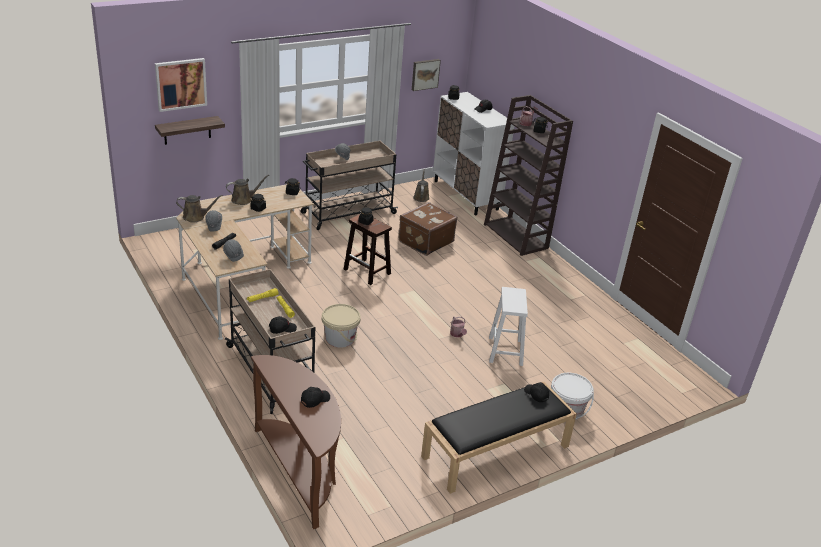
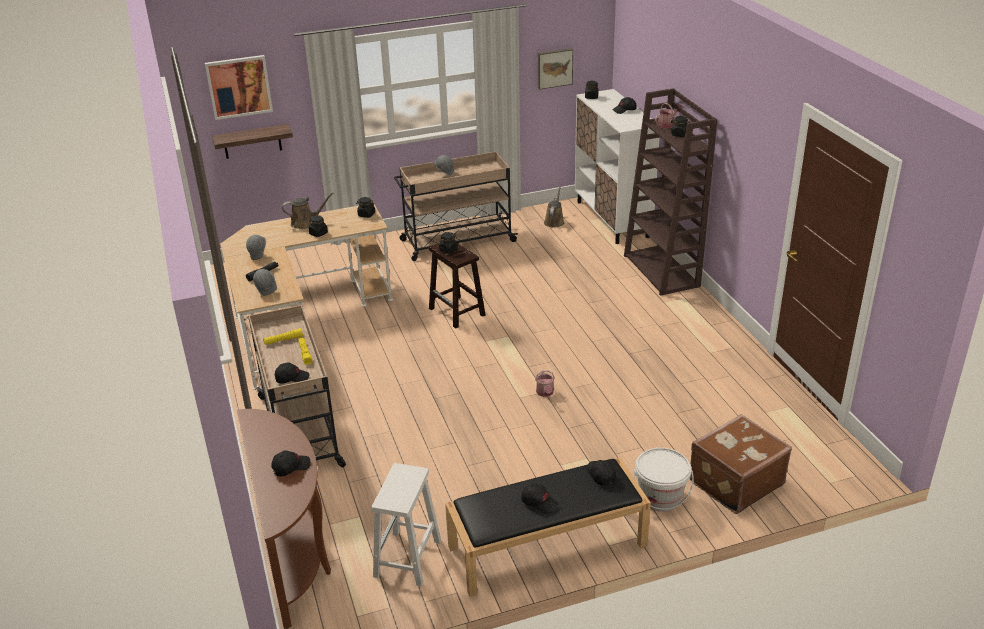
camera: 15 degrees right, 0 degrees up
brown watering can [176,195,223,223] -> none
beige bucket [322,304,361,348] -> none
brown suitcase [398,202,458,256] -> brown suitcase moved to [690,414,792,514]
white stool [489,287,528,366] -> white stool moved to [371,463,441,586]
none -> black cap [521,483,558,514]

